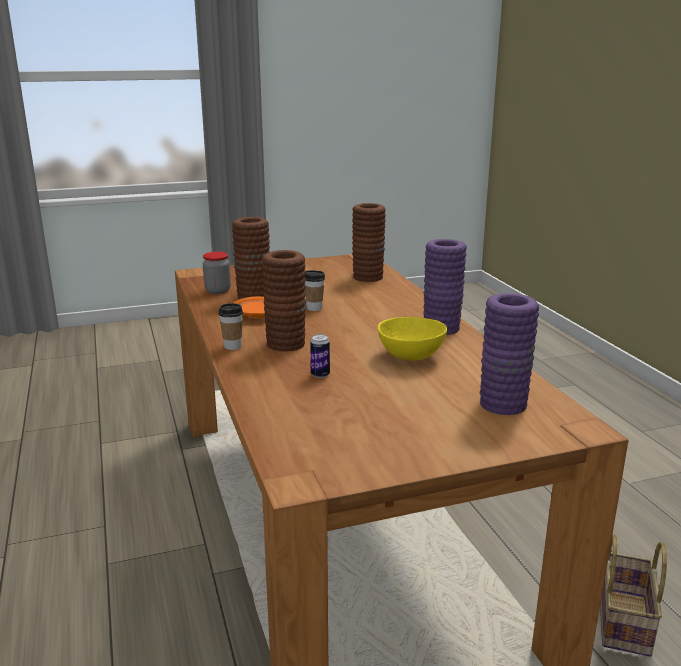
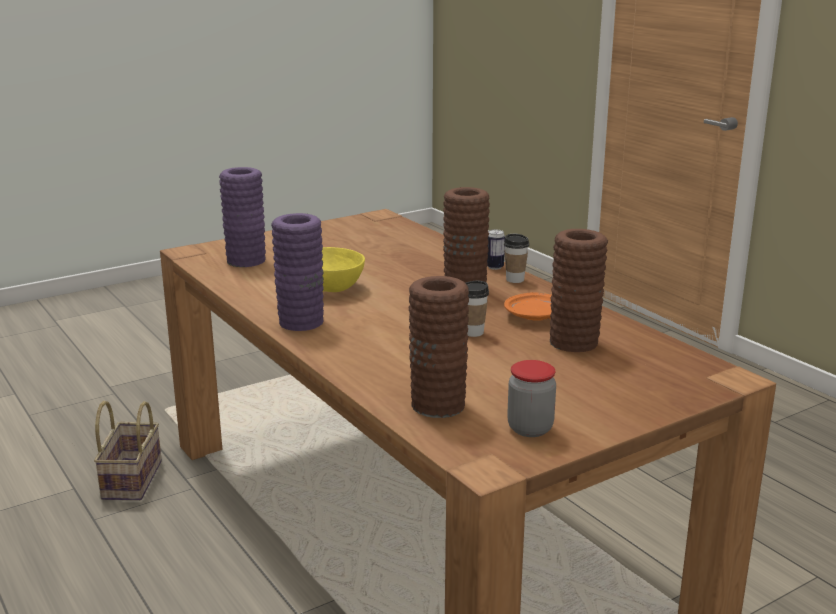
camera: 165 degrees right, 0 degrees up
jar [203,252,231,294] -> jar moved to [507,360,556,437]
can [310,334,330,378] -> can moved to [487,229,505,270]

